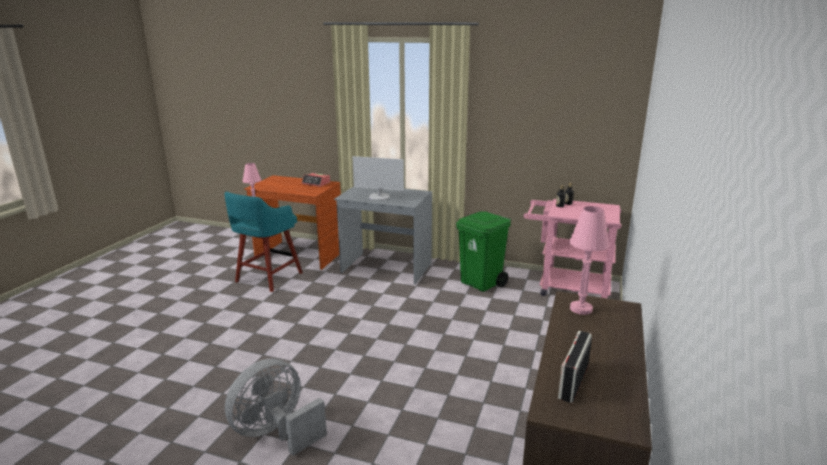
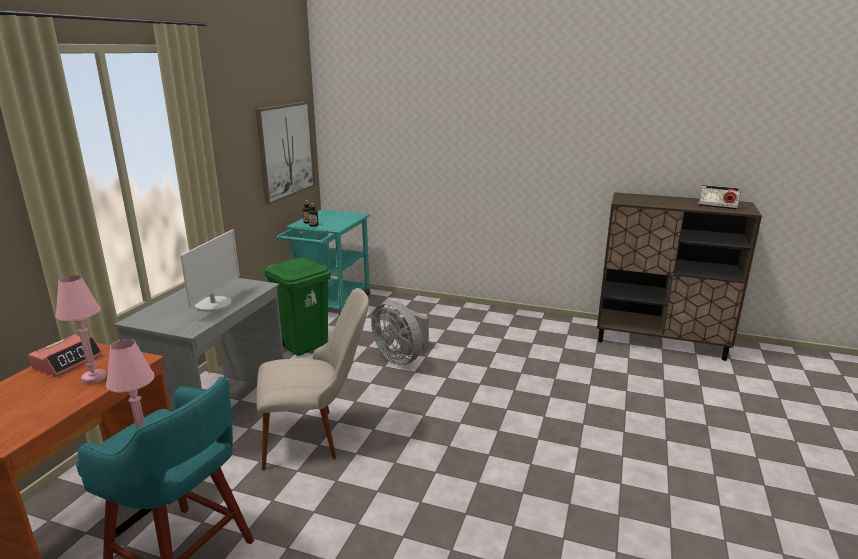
camera: 90 degrees left, 0 degrees up
grey fan [225,359,327,456] -> grey fan moved to [371,301,429,365]
pink cart [524,199,621,298] -> turquoise cart [277,210,370,315]
pink table lamp [569,206,610,315] -> pink table lamp moved to [55,275,106,384]
none -> picture [255,102,315,205]
none -> beige chair [257,288,369,470]

